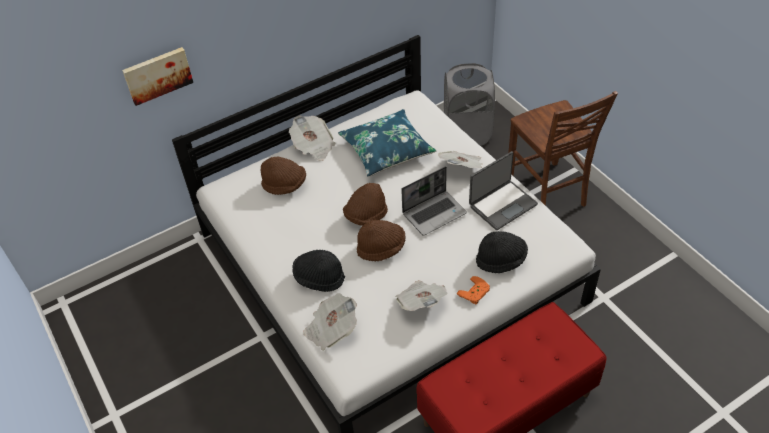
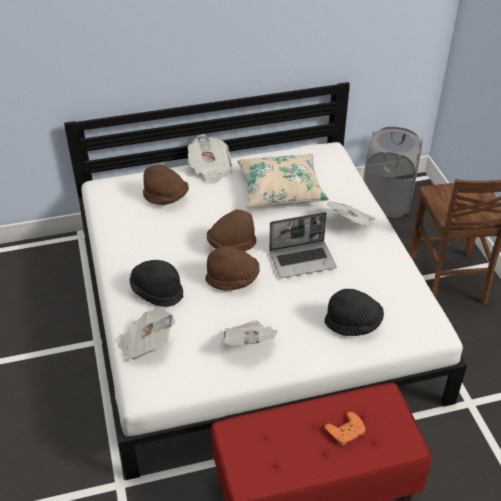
camera: 15 degrees right, 5 degrees down
picture [122,47,193,106] -> none
blue pillow [338,109,436,177] -> beige pillow [237,154,329,208]
orange game controller [457,276,490,304] -> orange game controller moved to [324,412,366,446]
laptop [469,151,538,230] -> none

